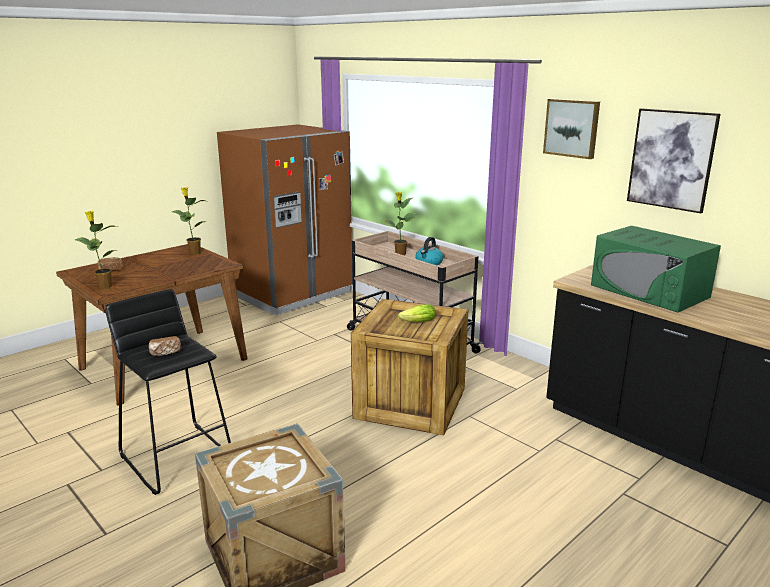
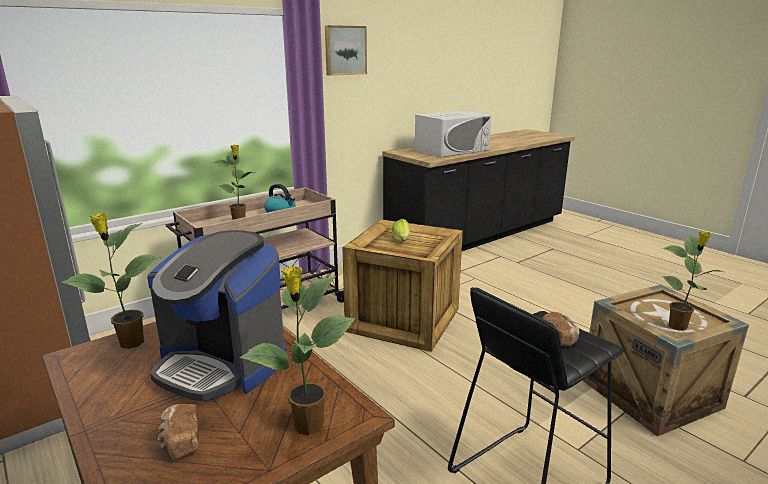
camera: 85 degrees left, 0 degrees up
green microwave [591,226,721,313] -> white microwave [415,110,491,157]
picture [627,109,721,213] -> none
none -> coffee machine [147,230,286,402]
none -> potted plant [662,231,723,331]

